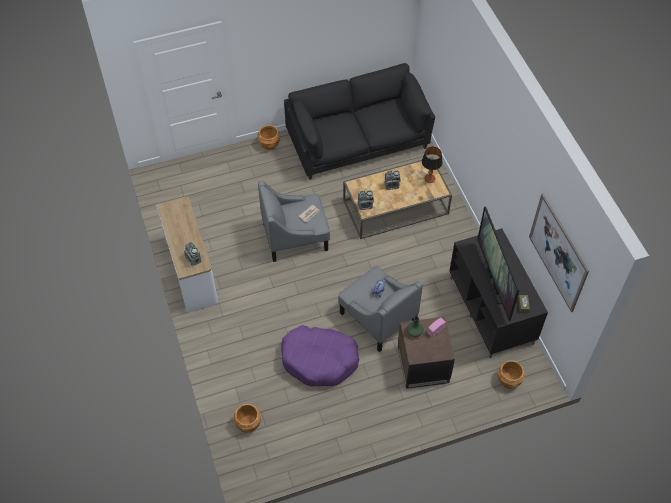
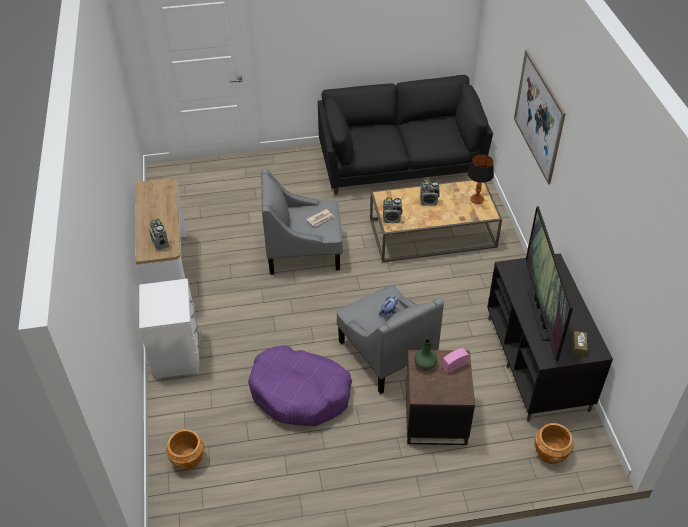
camera: 10 degrees right, 10 degrees down
brown planter [257,125,280,150] -> none
picture [529,193,589,312] -> picture moved to [514,50,566,185]
none -> white nightstand [139,279,201,379]

